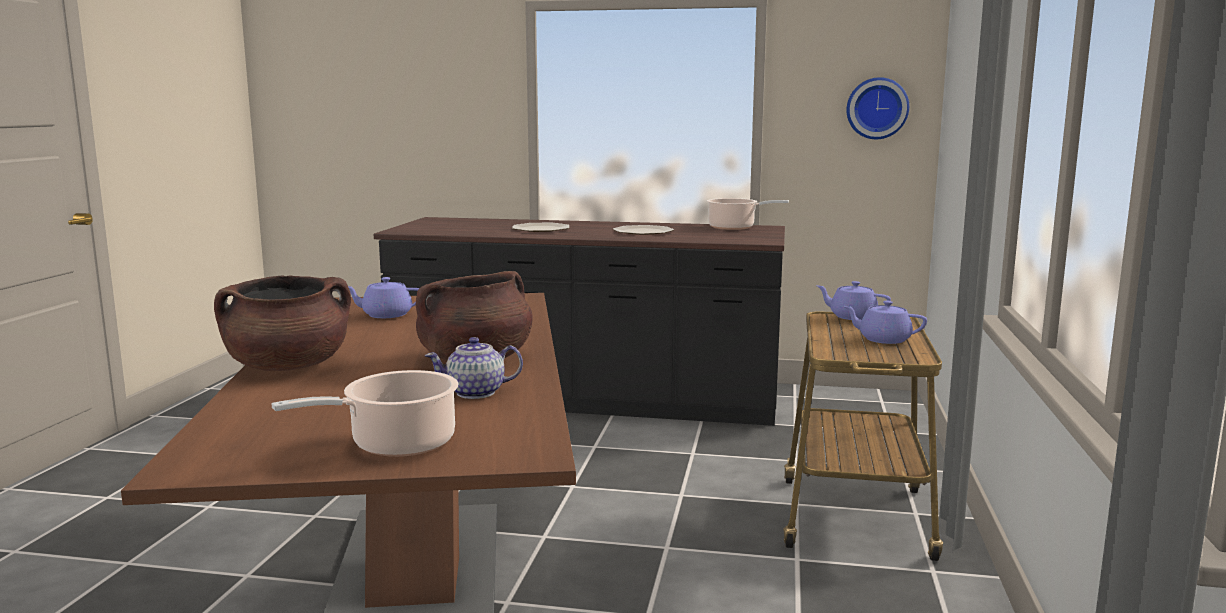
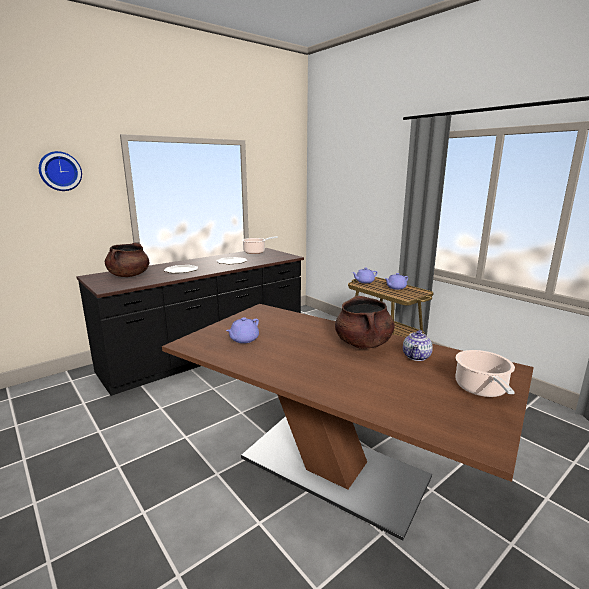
camera: 50 degrees left, 5 degrees up
brown cooking pot [214,275,351,371] -> brown cooking pot moved to [105,243,149,277]
wall clock [846,77,909,139] -> wall clock moved to [39,151,82,191]

